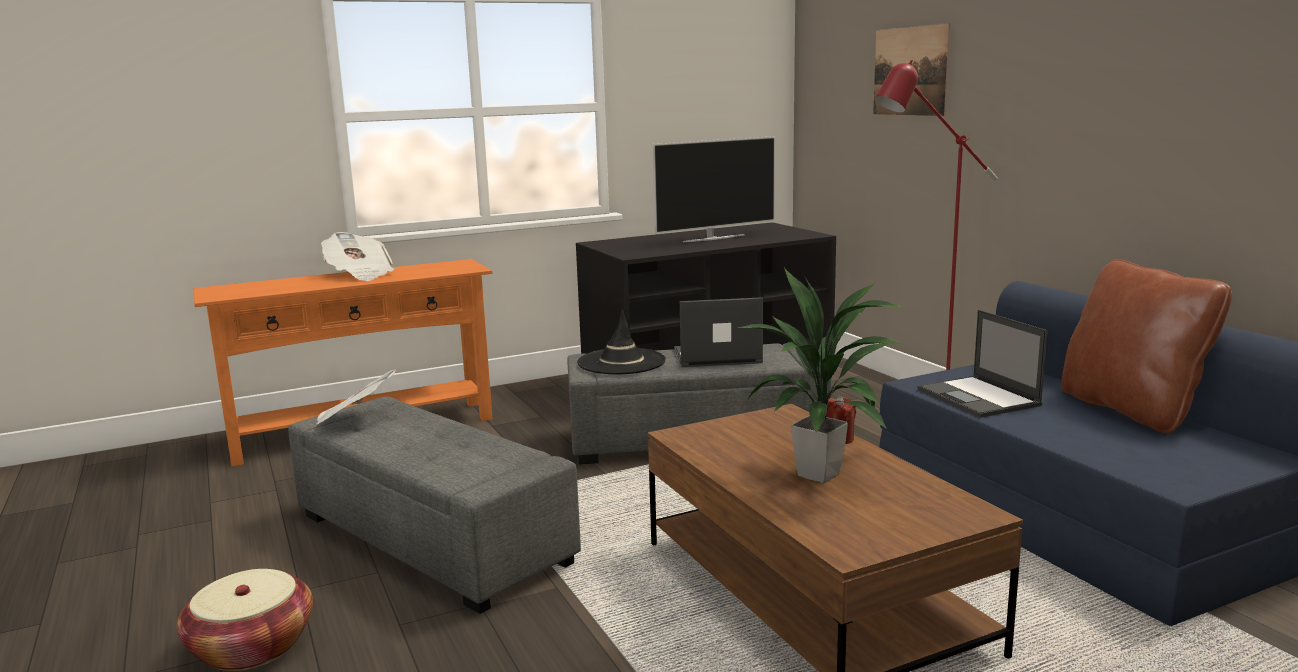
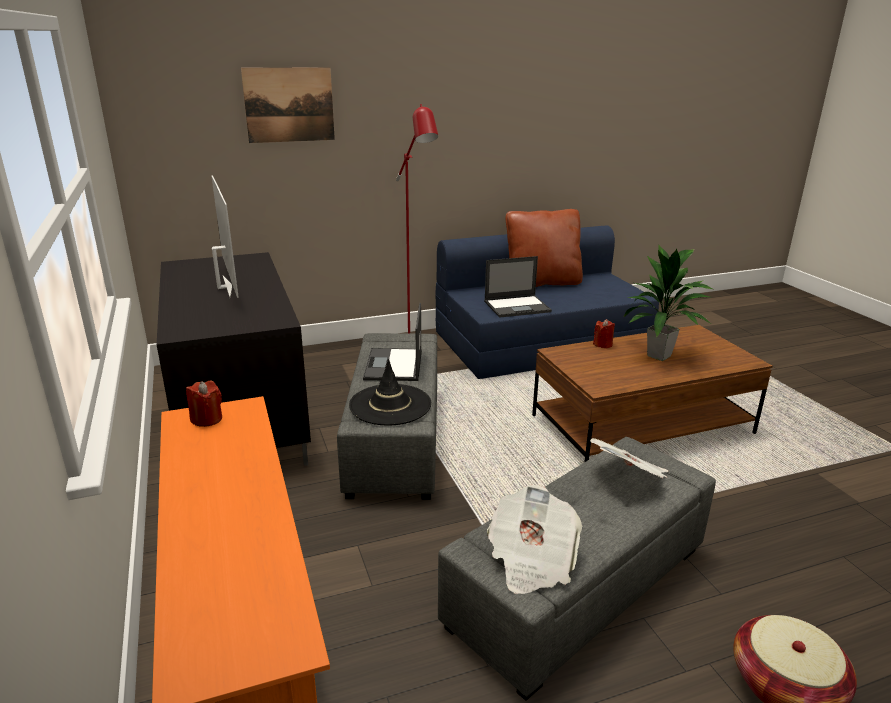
camera: 85 degrees left, 10 degrees up
newspaper [321,232,395,281] -> newspaper moved to [590,438,668,479]
none -> red candle [186,381,222,427]

